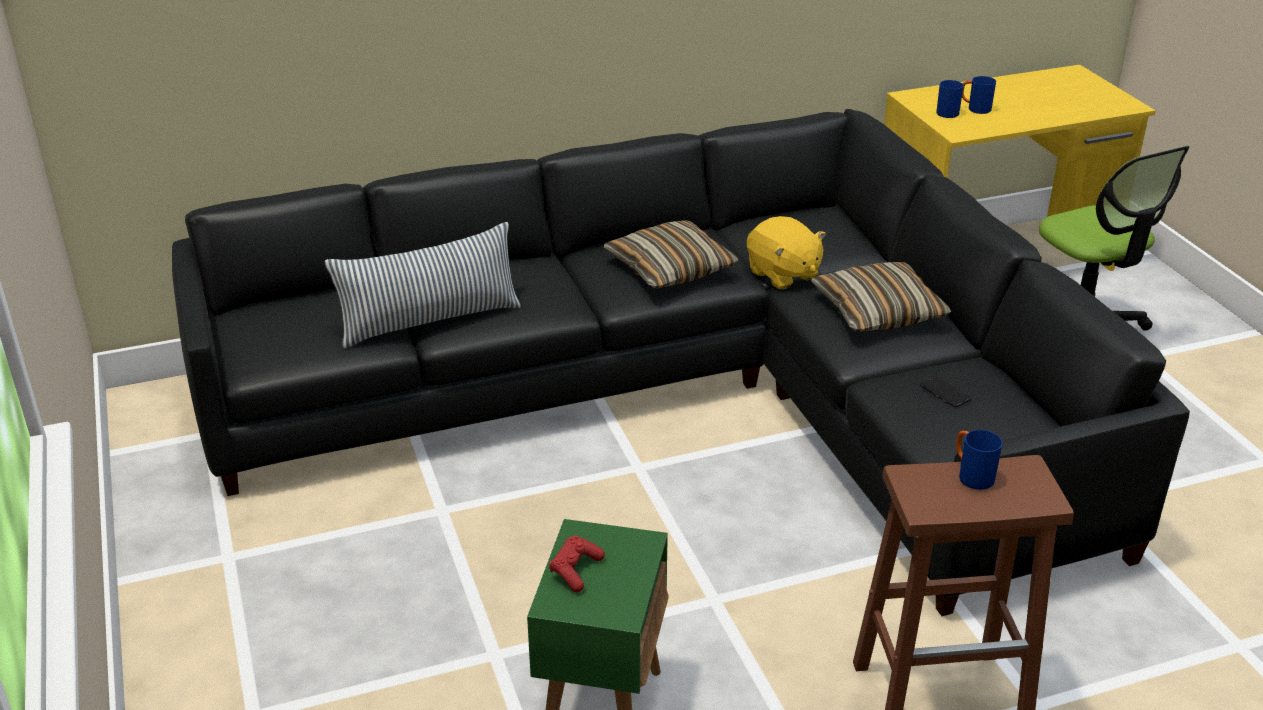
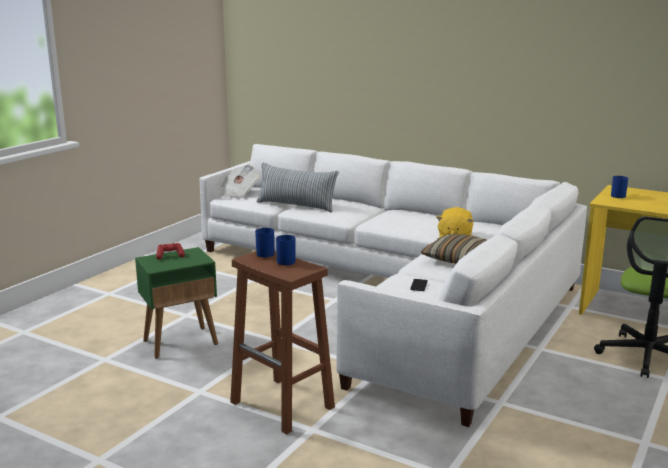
camera: 50 degrees right, 15 degrees down
black sofa [172,109,1190,616] -> white sofa [200,144,587,427]
pillow [604,220,739,289] -> none
blue mug [962,76,996,114] -> blue mug moved to [255,228,275,258]
none -> newspaper [220,165,260,198]

